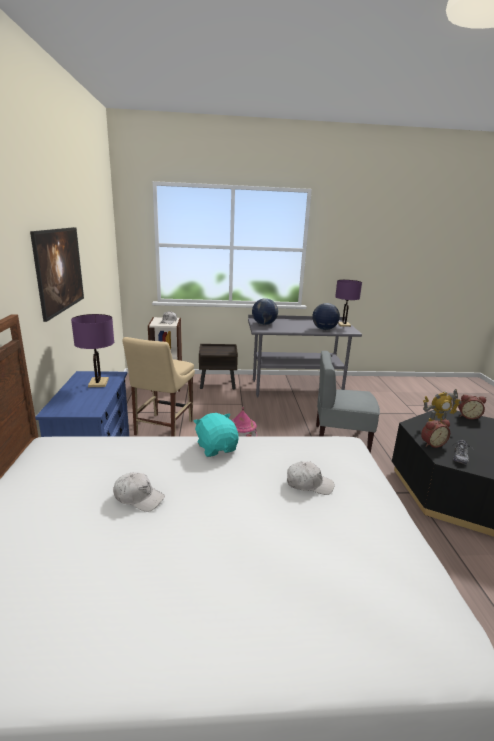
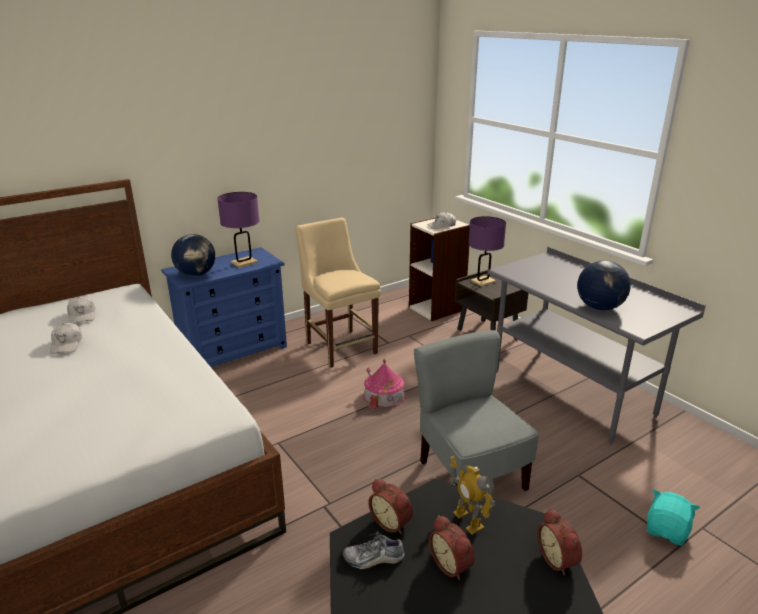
camera: 60 degrees right, 5 degrees up
picture [30,227,84,322] -> none
beige chair [122,337,195,436] -> beige chair turned 75 degrees clockwise [296,218,381,368]
turquoise plush toy [193,413,239,457] -> turquoise plush toy moved to [647,490,700,546]
globe [252,298,278,325] -> globe moved to [171,234,215,277]
white cap [287,461,334,495] -> white cap moved to [67,297,95,324]
purple table lamp [335,280,362,327] -> purple table lamp moved to [468,216,506,287]
none -> alarm clock [429,515,475,580]

